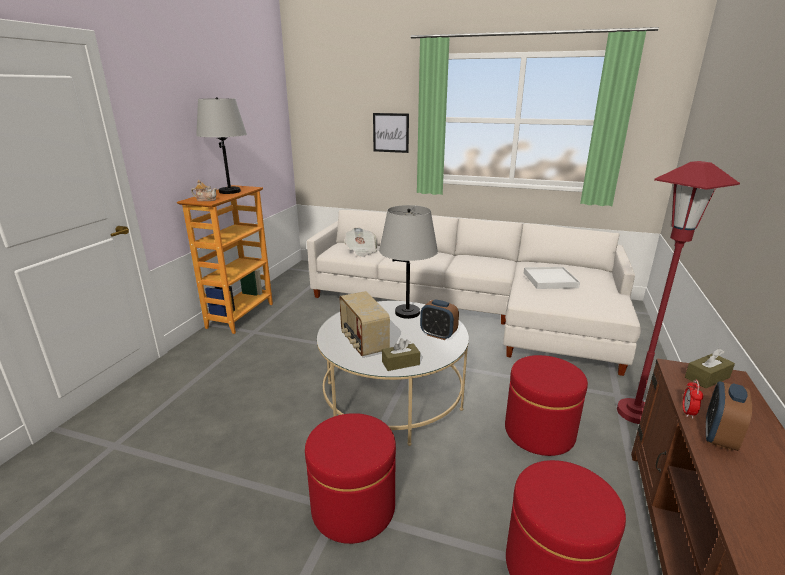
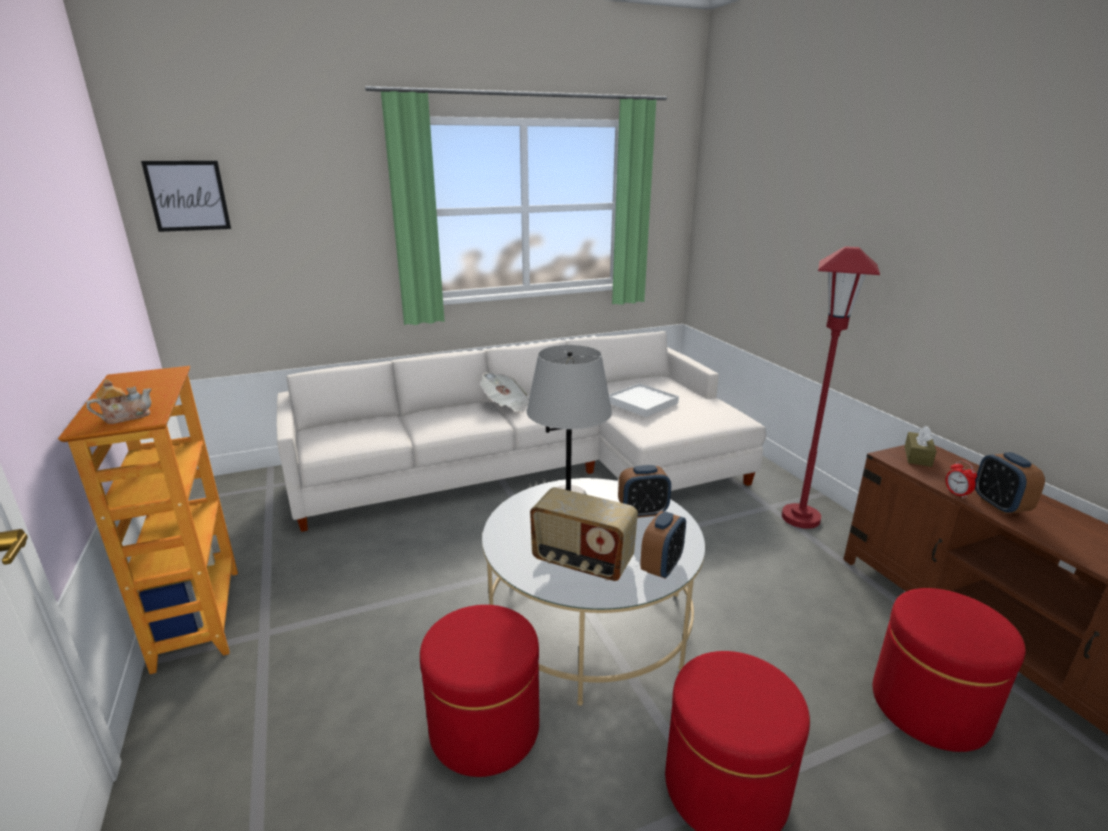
camera: 40 degrees left, 0 degrees up
grey table lamp [196,97,247,194] -> none
newspaper [344,227,377,257] -> newspaper moved to [480,372,529,413]
picture [373,113,409,153] -> picture moved to [141,161,231,232]
brown tissue box [382,338,420,371] -> alarm clock [640,511,686,579]
red ottoman [505,355,588,456] -> red ottoman moved to [420,605,539,777]

